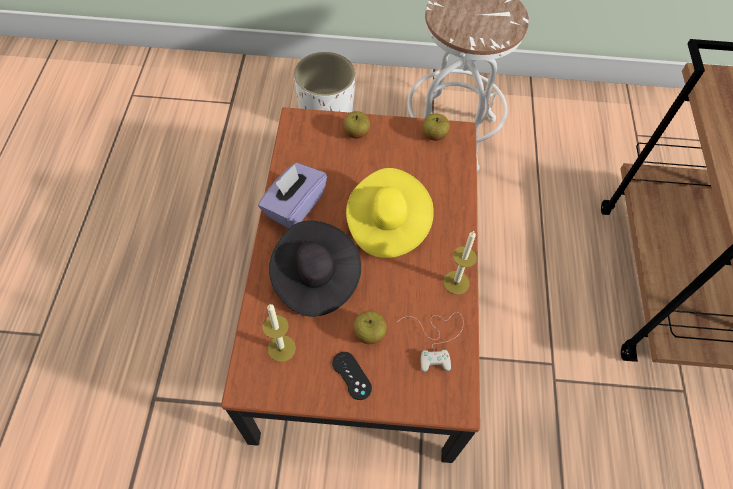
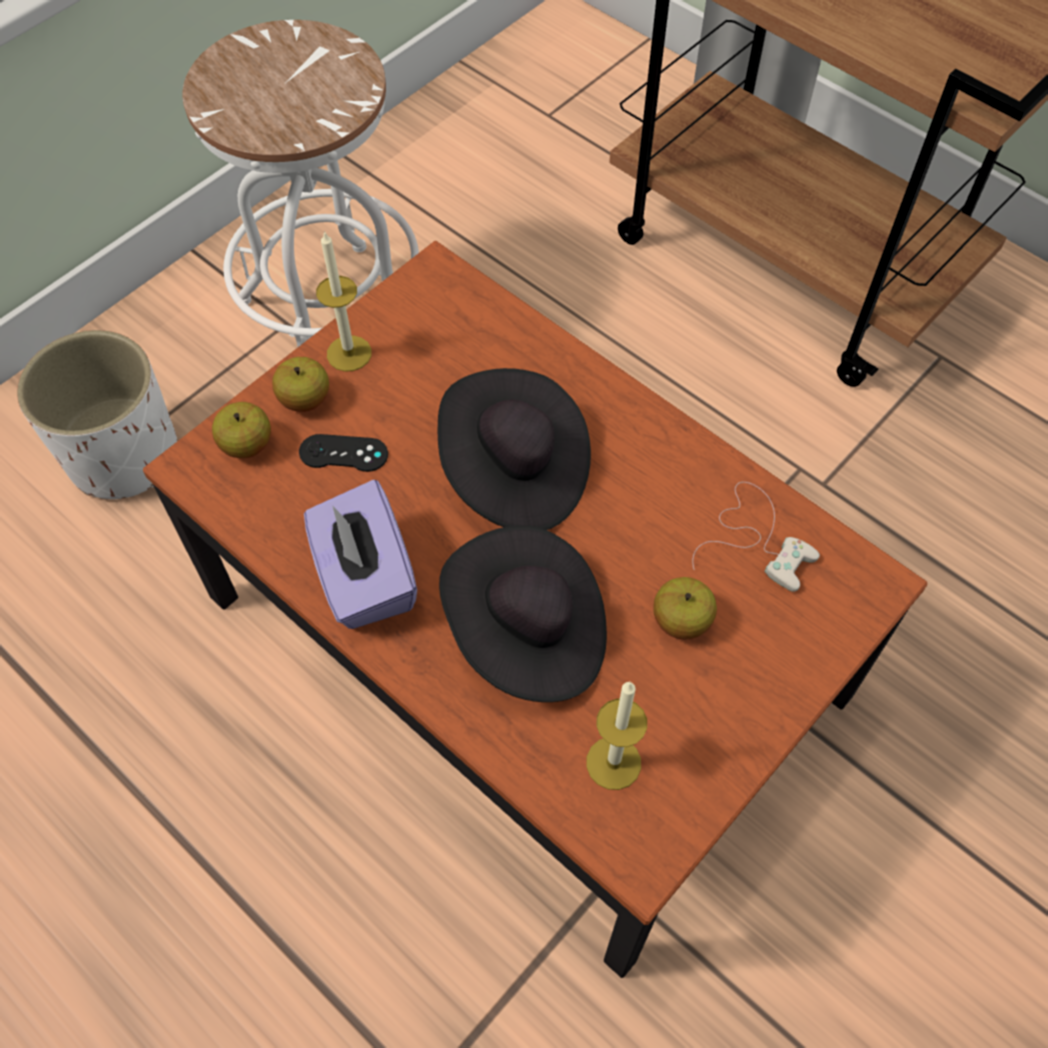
camera: 50 degrees left, 0 degrees up
black game controller [332,352,372,400] -> black game controller moved to [299,434,388,472]
yellow hat [346,168,434,258] -> black hat [438,368,591,530]
apple [422,113,450,141] -> apple moved to [212,402,271,458]
candle [443,231,477,295] -> candle moved to [316,231,372,372]

